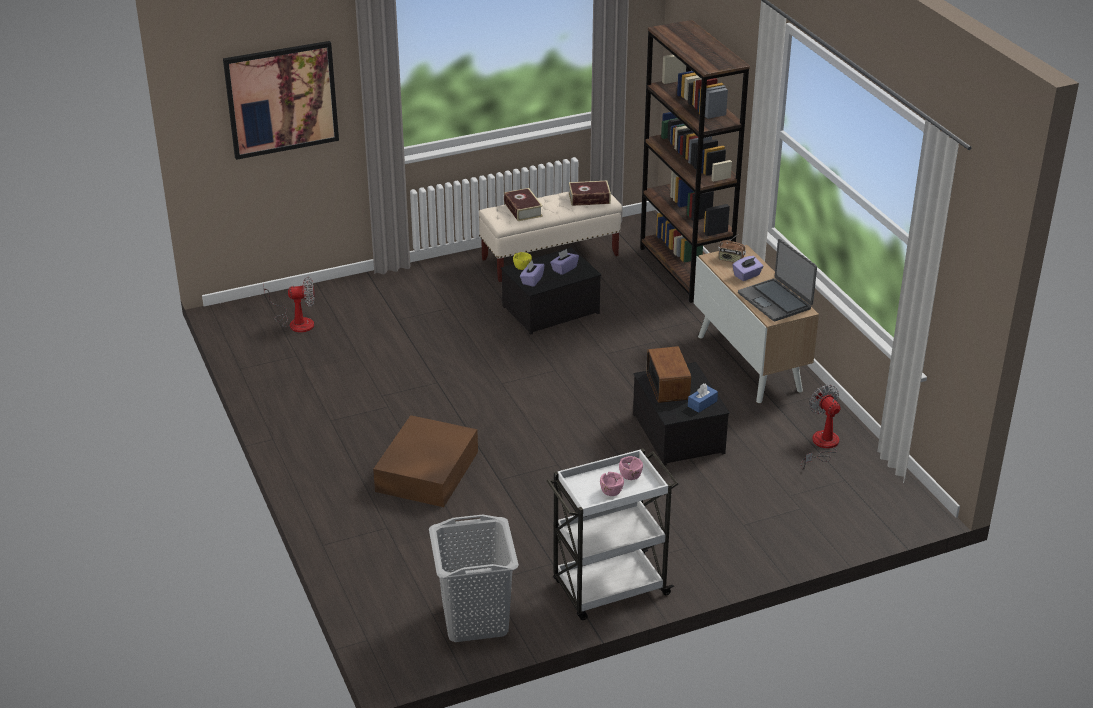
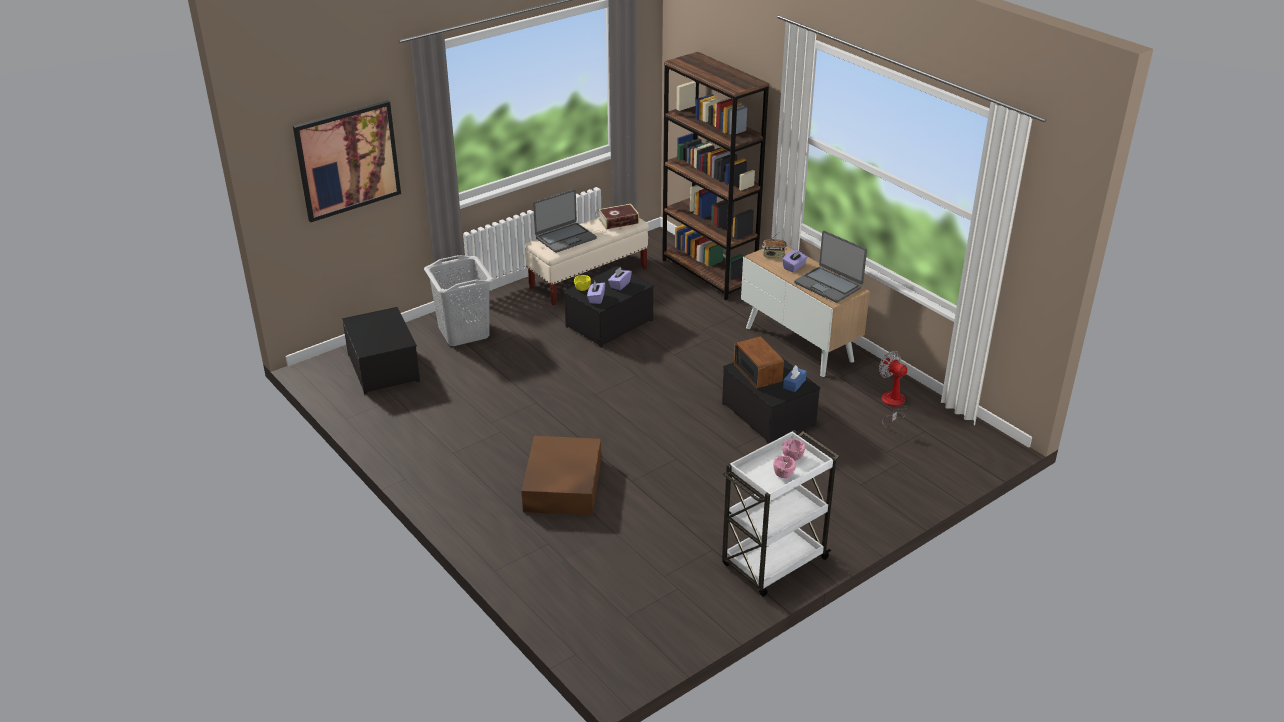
camera: 15 degrees left, 0 degrees up
fan [263,277,315,333] -> storage box [342,307,420,394]
grey laundry basket [429,515,519,642] -> grey laundry basket moved to [424,255,494,346]
book [504,188,543,221] -> laptop [533,189,597,253]

